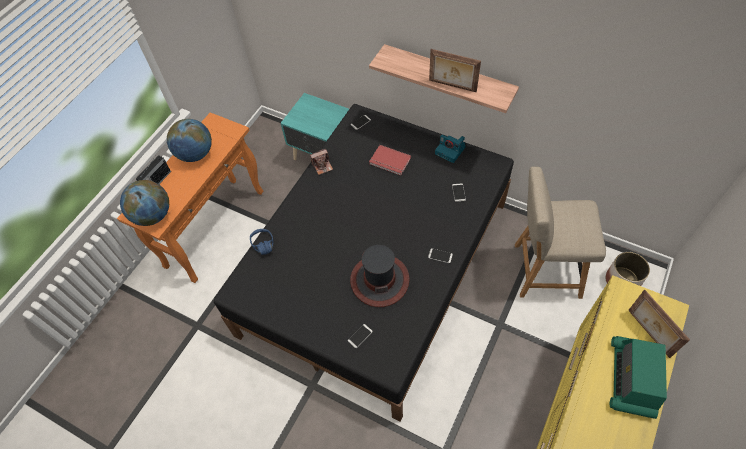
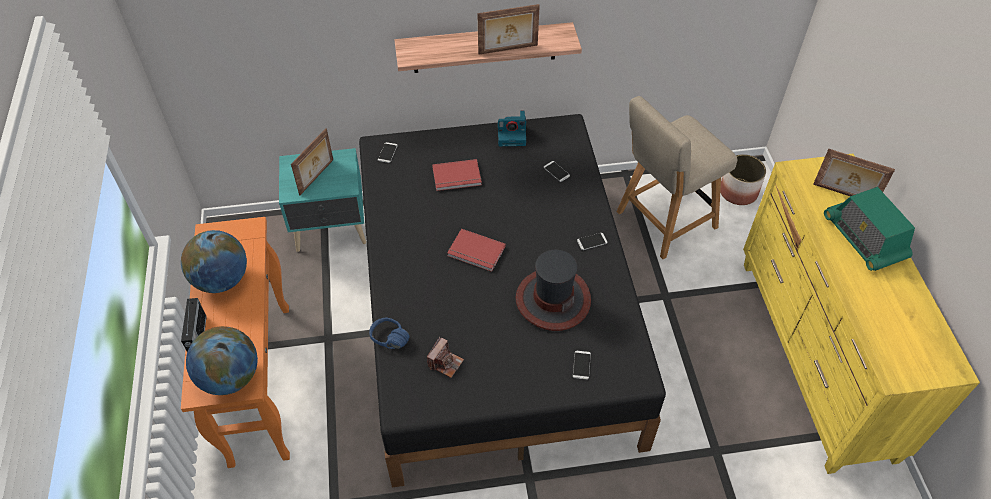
camera: 40 degrees left, 5 degrees down
camera [310,149,333,175] -> camera moved to [427,337,464,378]
none -> picture frame [291,128,333,195]
none -> red book [447,229,506,272]

